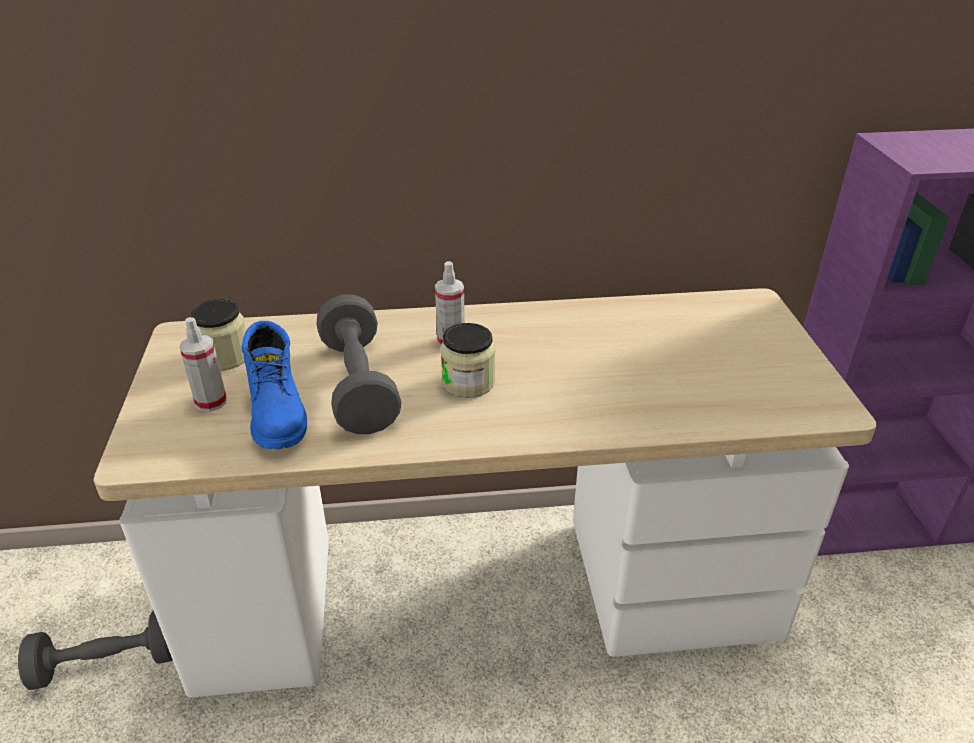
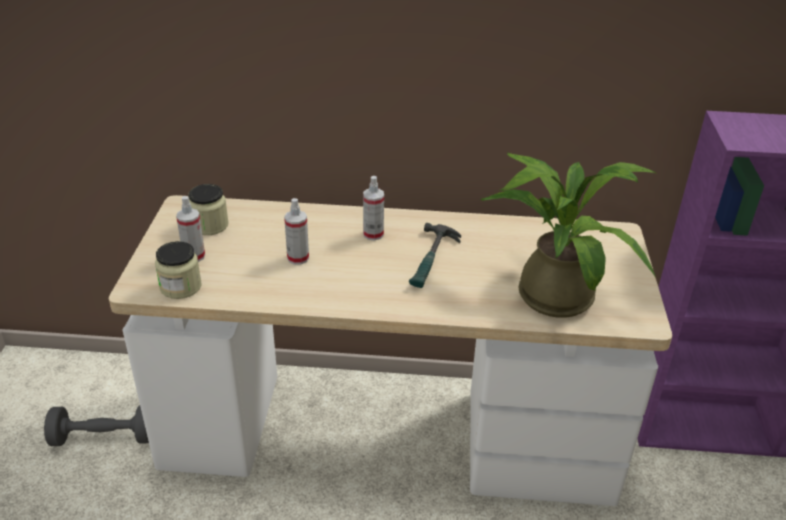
camera: 10 degrees right, 0 degrees up
blue boot [242,321,307,449] -> none
grey dumbbell [316,294,402,434] -> spray bottle [284,198,309,265]
jar [440,323,495,398] -> jar moved to [155,241,201,299]
none -> hammer [409,223,461,288]
none -> potted plant [481,152,656,318]

